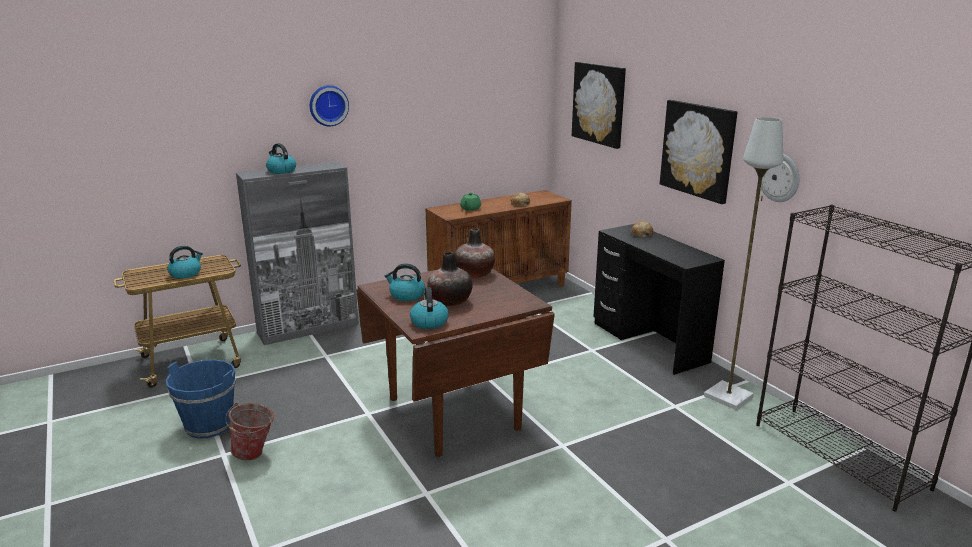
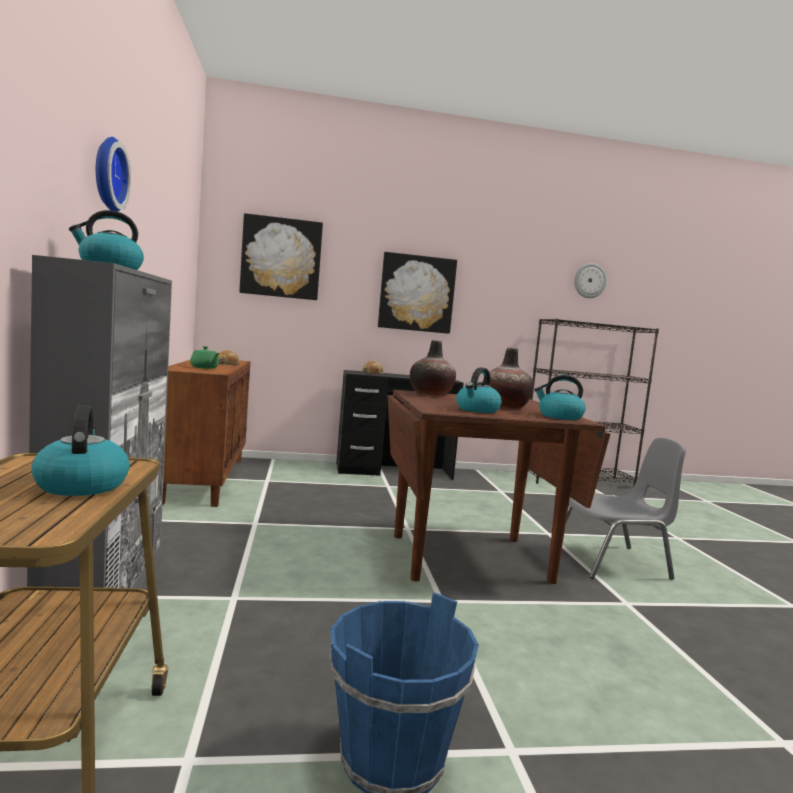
camera: 70 degrees left, 15 degrees down
bucket [225,403,274,460] -> none
grey floor lamp [704,117,783,410] -> none
wall clock [761,154,799,202] -> wall clock moved to [574,263,607,298]
none -> grey chair [566,438,686,579]

